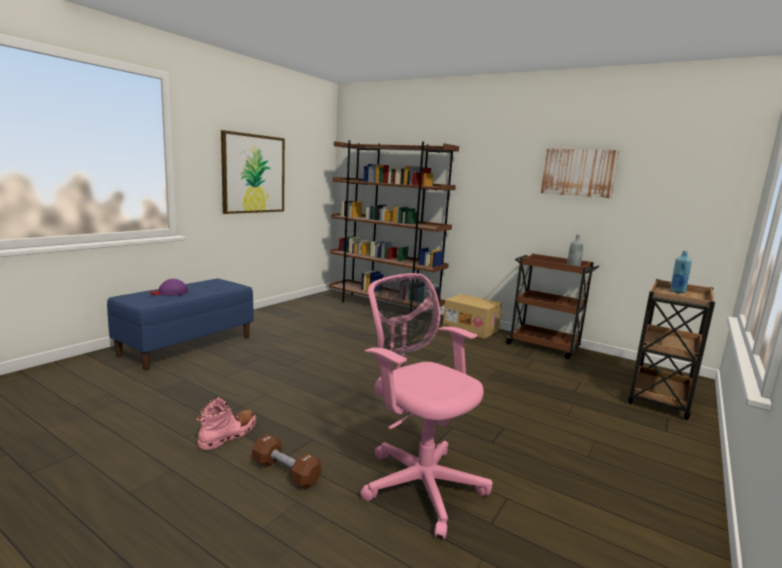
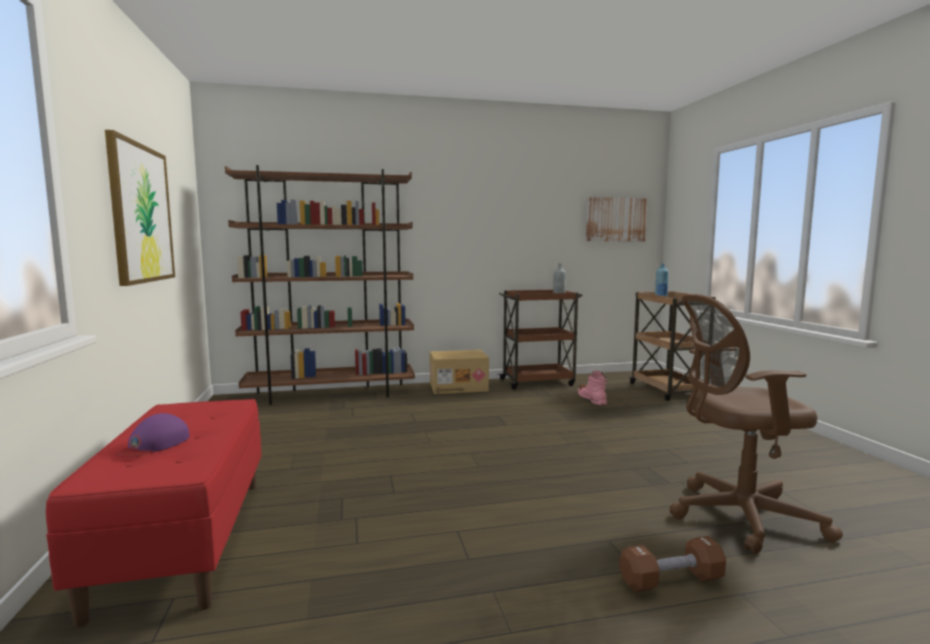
camera: 45 degrees left, 5 degrees down
blue bench [107,279,254,370] -> red bench [46,399,261,627]
pink boot [196,397,256,450] -> pink boot moved to [578,371,607,405]
pink office chair [361,273,493,539] -> brown office chair [670,294,843,554]
picture [541,148,619,198] -> picture moved to [586,197,648,241]

